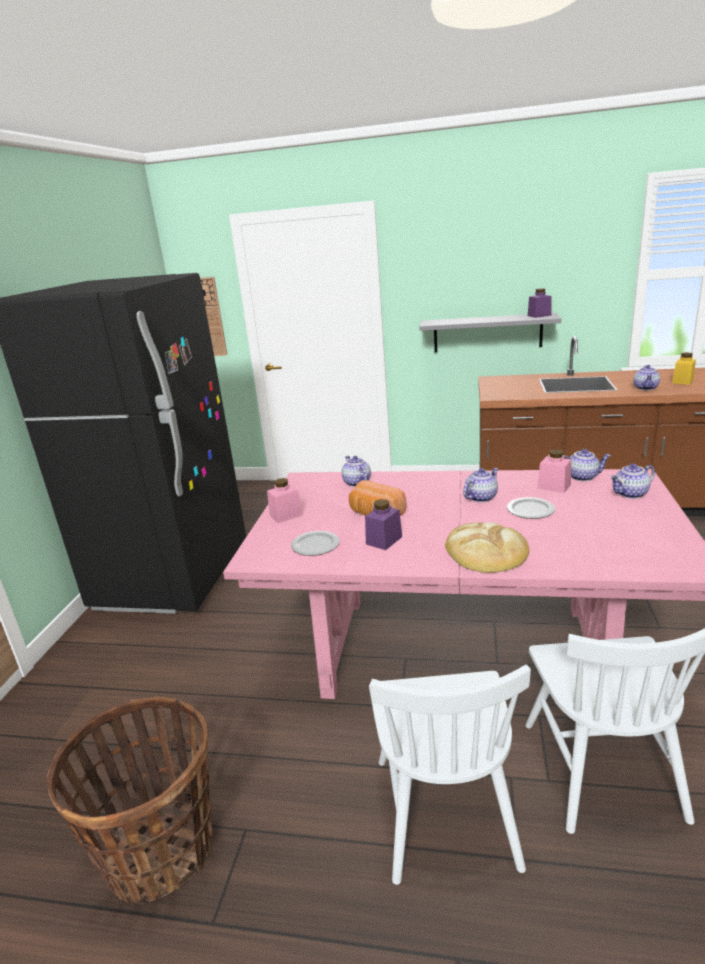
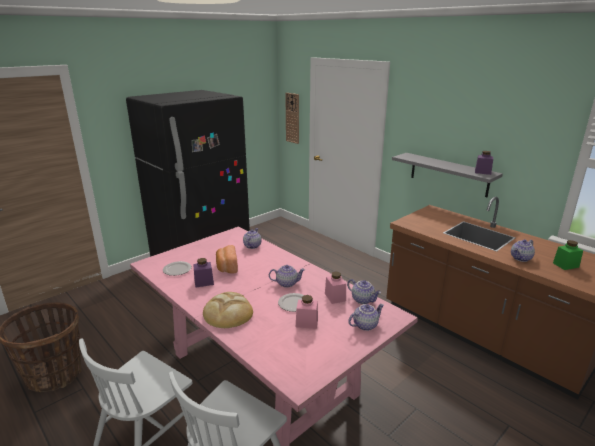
camera: 35 degrees right, 0 degrees up
pink jar [267,478,303,523] -> pink jar moved to [296,295,318,329]
teapot [610,463,655,499] -> teapot turned 135 degrees clockwise [349,304,384,331]
yellow jar [672,353,696,385] -> green jar [553,240,583,270]

